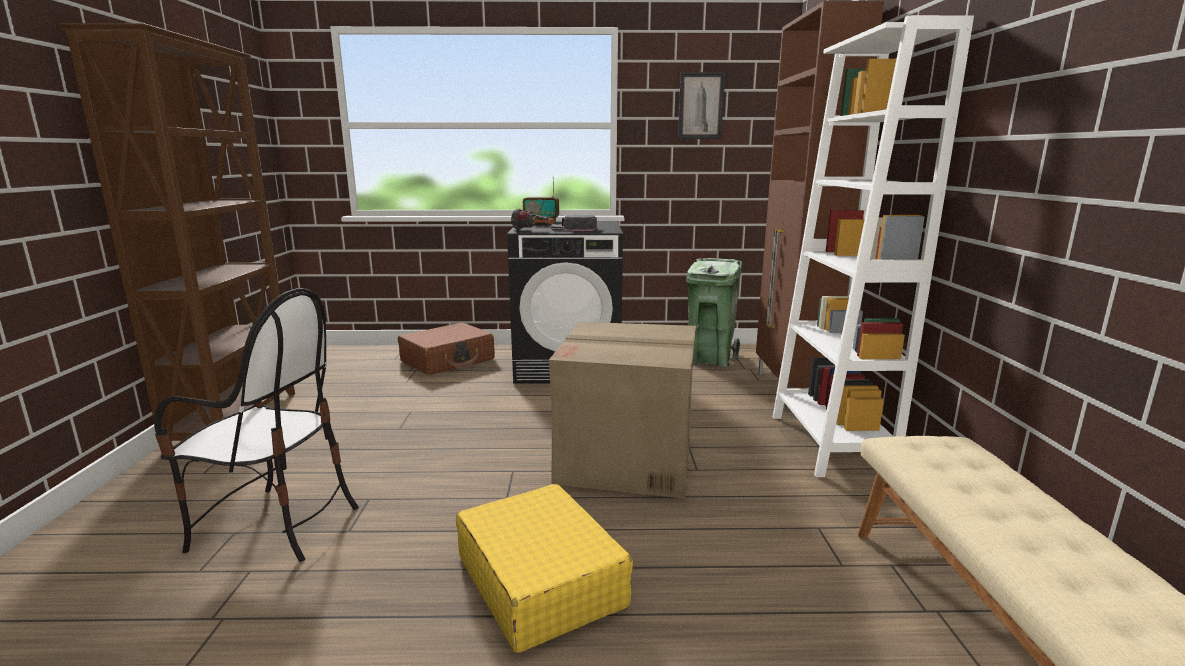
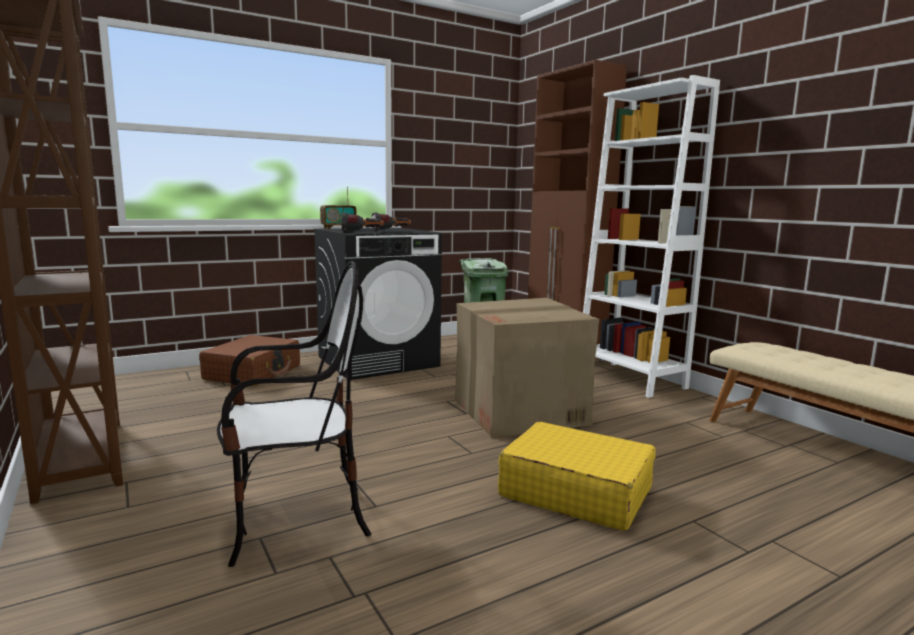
camera: 30 degrees left, 5 degrees down
black cap [550,215,597,231] -> flashlight [371,212,411,232]
picture [678,72,725,139] -> none

